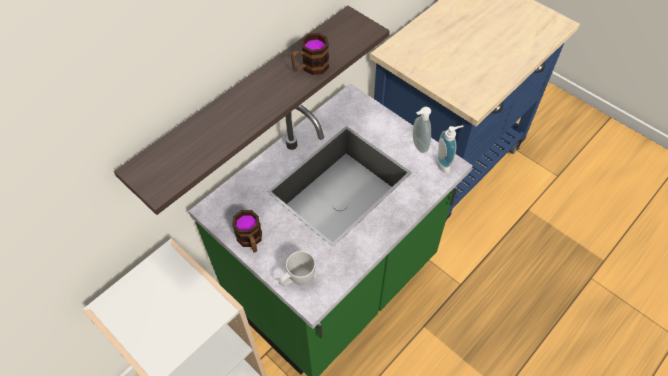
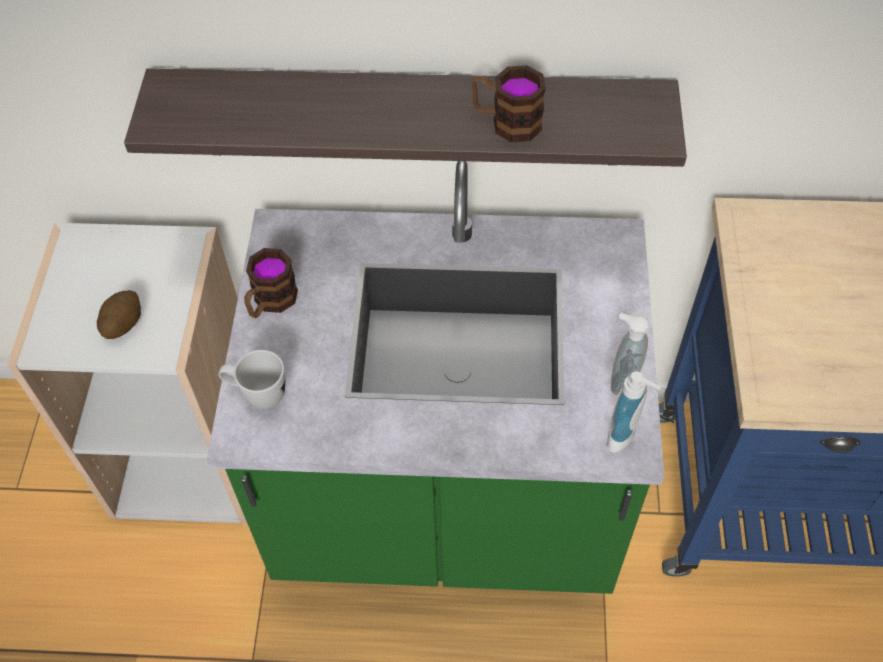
camera: 50 degrees right, 0 degrees up
none -> potato [97,290,141,339]

